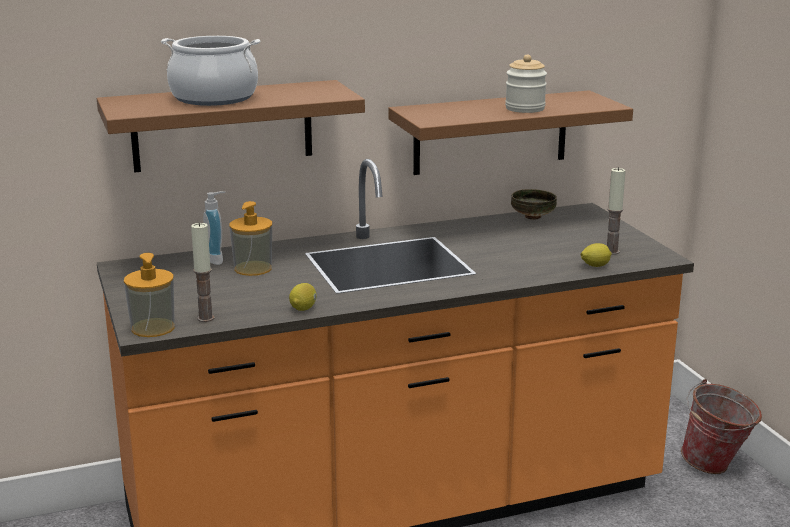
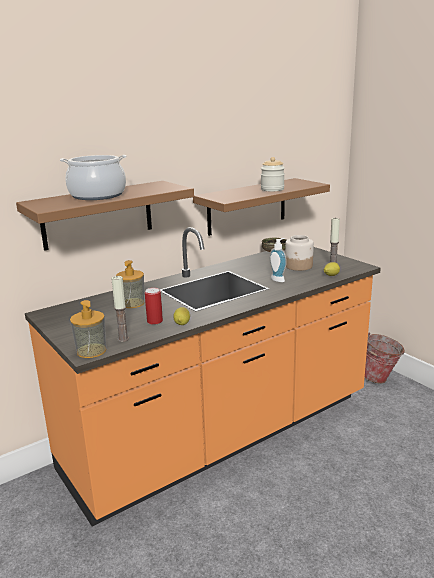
camera: 15 degrees left, 0 degrees up
soap dispenser [203,191,225,265] -> soap dispenser moved to [269,238,287,282]
none -> can [145,288,163,325]
none -> jar [285,235,314,271]

